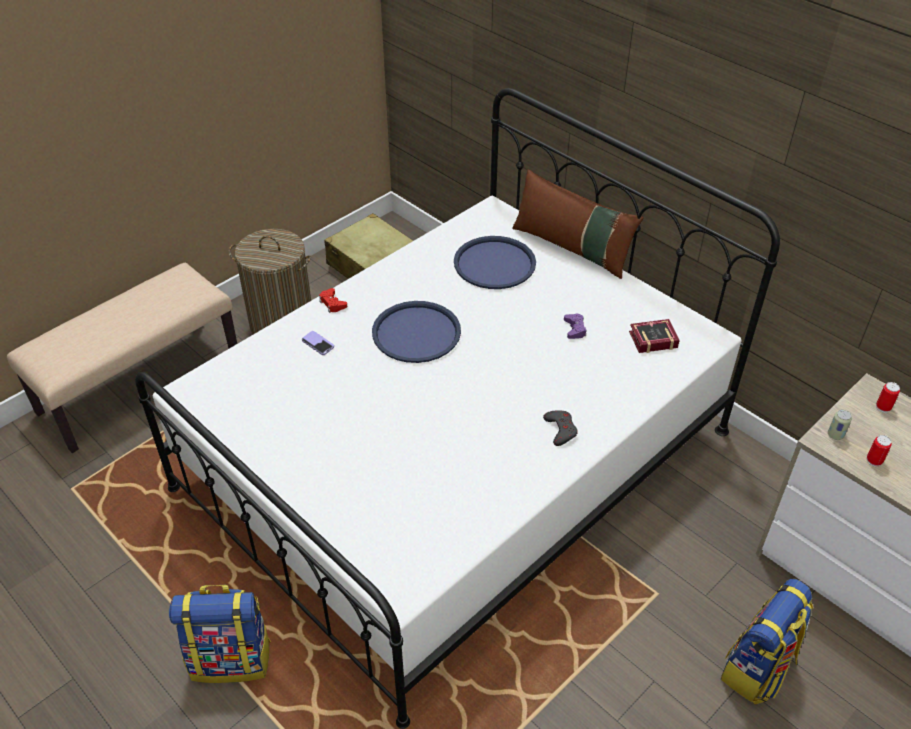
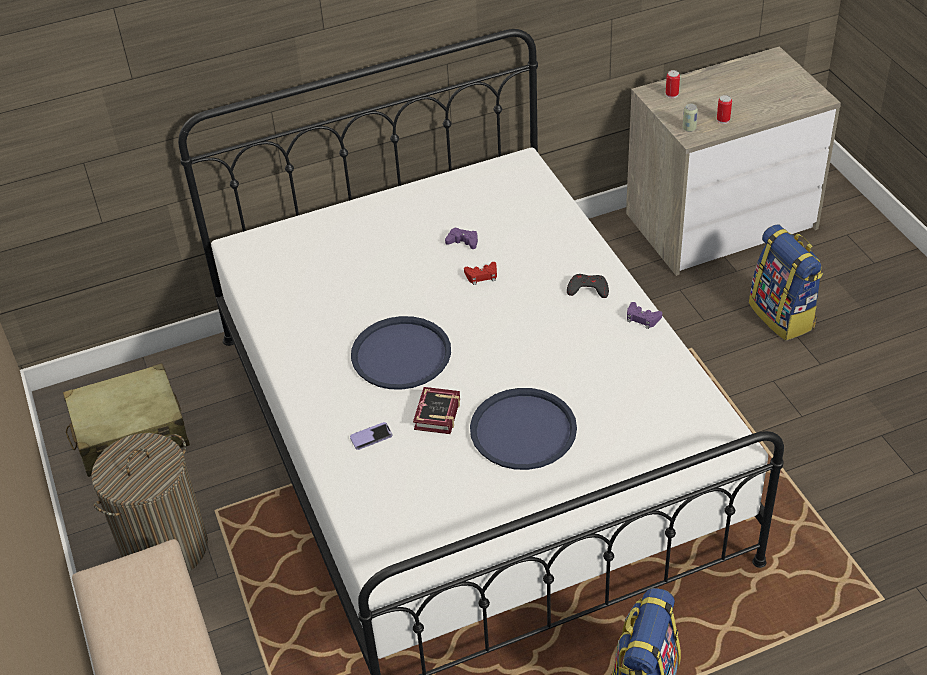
camera: 65 degrees left, 0 degrees up
red game controller [319,288,347,313] -> red game controller moved to [464,262,497,285]
blue tray [454,236,536,289] -> blue tray moved to [470,388,577,470]
brown pillow [512,169,644,279] -> none
book [629,319,680,353] -> book moved to [413,387,460,434]
none -> purple game controller [627,302,662,329]

